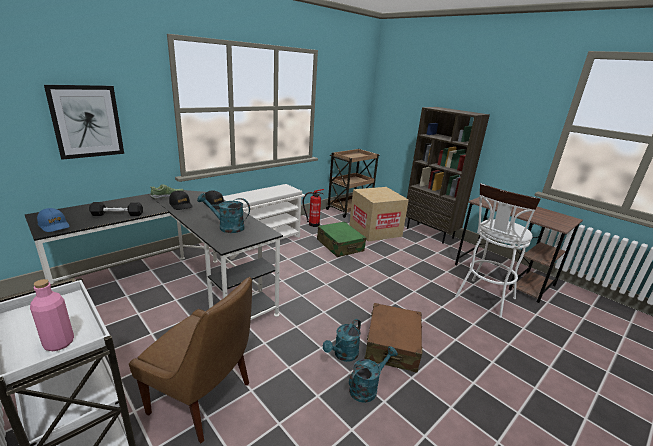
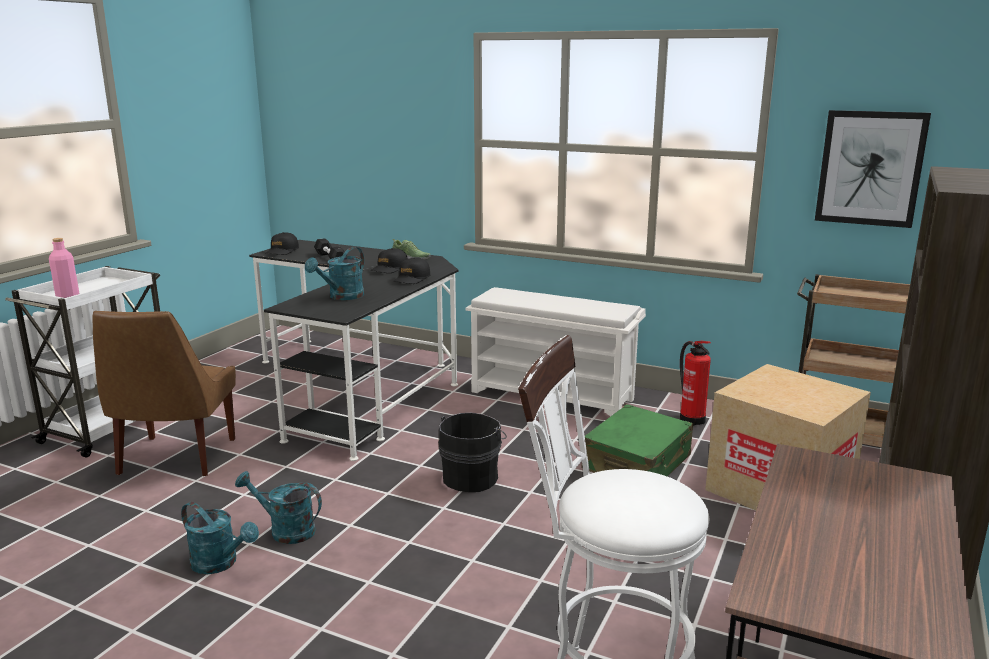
camera: 70 degrees right, 5 degrees down
blue cap [37,208,69,232] -> black cap [265,232,299,255]
picture [44,85,124,160] -> picture moved to [815,110,931,228]
turquoise watering can [197,193,250,233] -> turquoise watering can turned 135 degrees counterclockwise [305,247,364,300]
brown suitcase [364,303,423,373] -> none
none -> black bucket [438,413,507,492]

